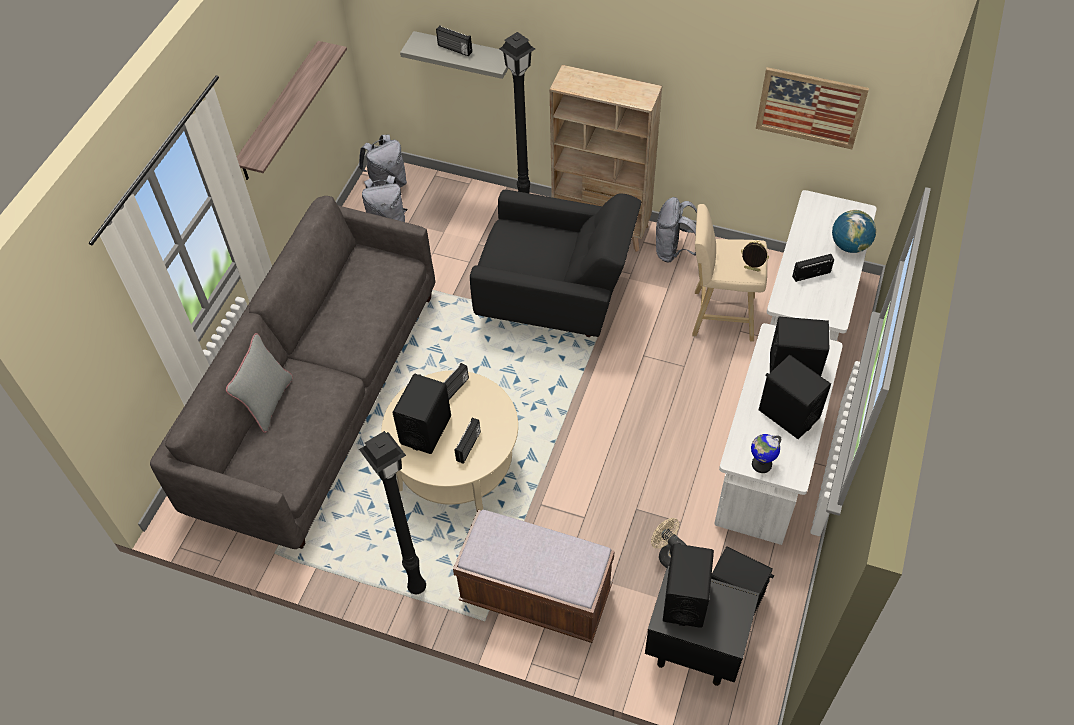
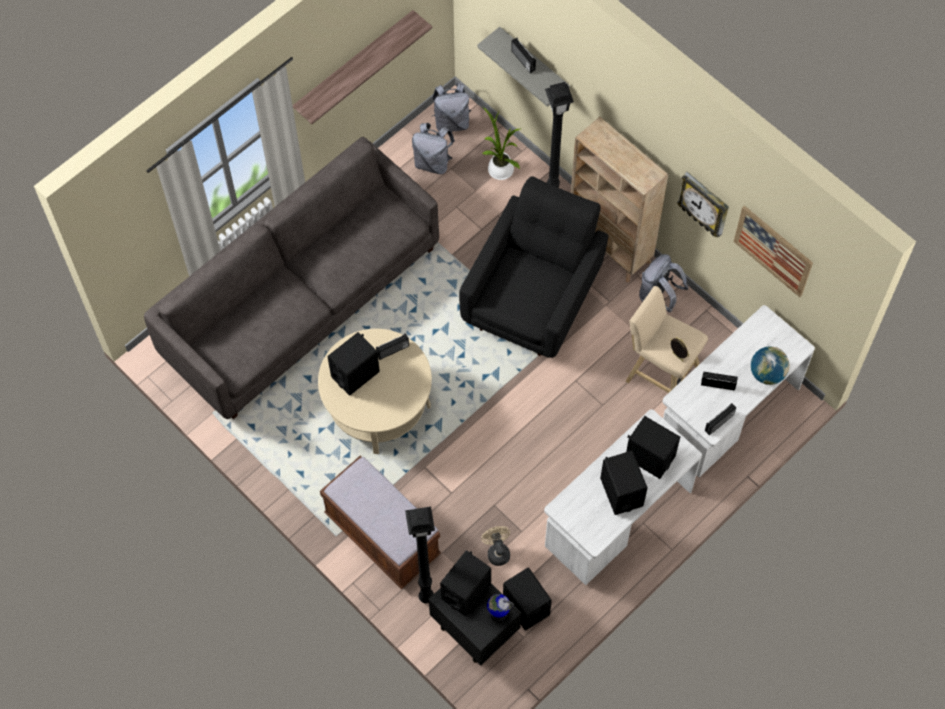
camera: 25 degrees right, 10 degrees up
grey pillow [226,333,293,433] -> none
black floor lamp [359,431,426,594] -> black floor lamp moved to [405,507,435,603]
radio [455,418,481,464] -> radio moved to [705,403,736,435]
black armchair [470,190,641,337] -> black armchair turned 105 degrees counterclockwise [459,176,608,358]
globe [751,434,781,473] -> globe moved to [487,594,514,622]
none -> potted plant [482,107,520,180]
none -> wall clock [677,172,729,238]

